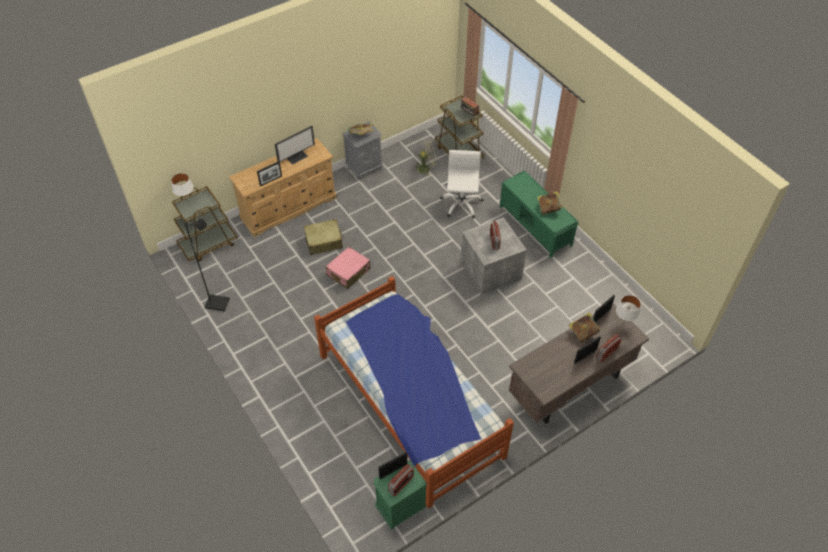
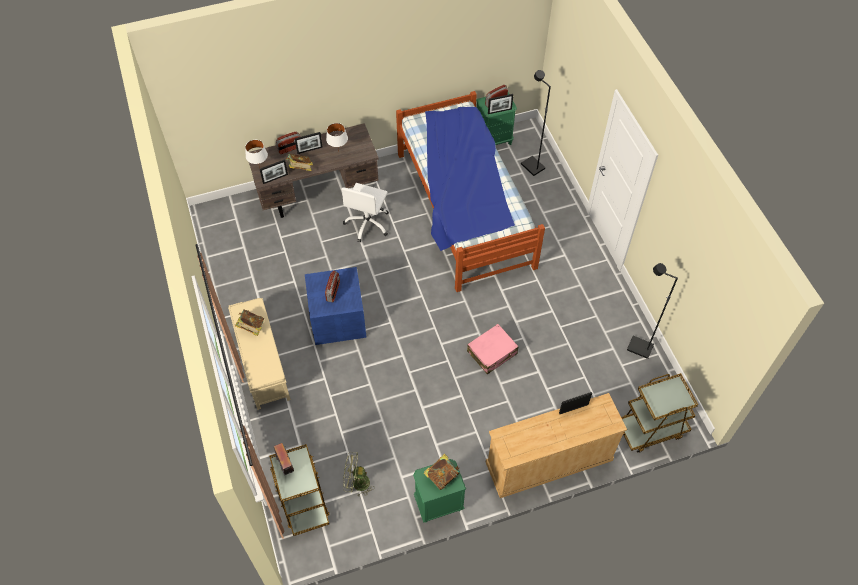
camera: 165 degrees left, 5 degrees up
white table lamp [171,173,194,200] -> white table lamp moved to [326,123,348,151]
monitor [275,126,315,165] -> none
beige suitcase [304,219,344,255] -> none
grey nightstand [343,121,383,180] -> green nightstand [413,459,466,523]
white office chair [440,150,483,218] -> white office chair moved to [341,183,389,242]
grey storage box [460,217,527,295] -> blue storage box [305,267,367,345]
green bench [499,170,579,258] -> beige bench [228,298,291,410]
none -> black floor lamp [521,70,551,176]

